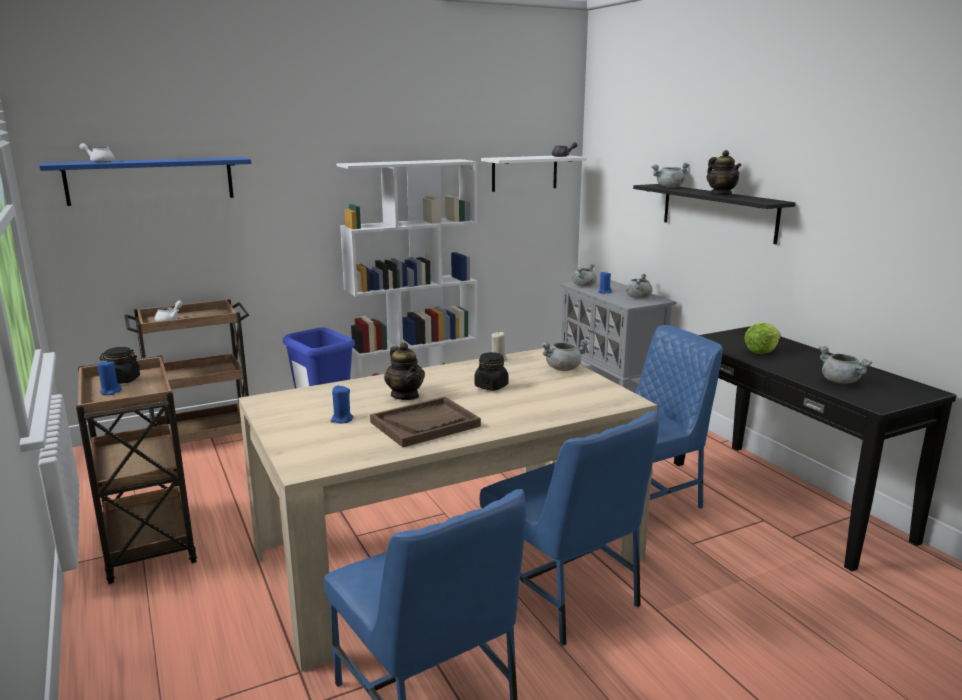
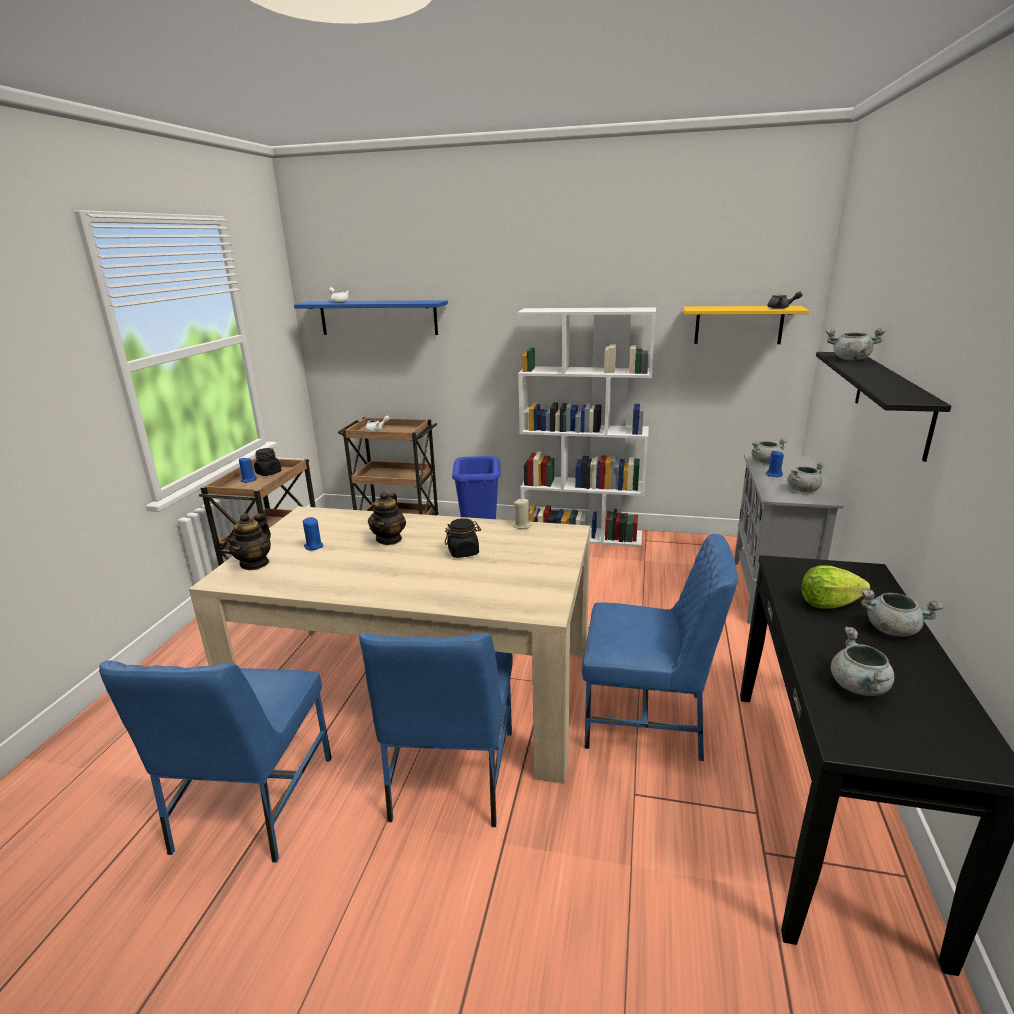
camera: 40 degrees right, 5 degrees up
brown tray [370,397,481,448] -> none
white shelf [481,155,587,192] -> yellow shelf [683,306,810,344]
grey cooking pot [541,339,590,371] -> grey cooking pot moved to [861,589,944,637]
teapot [707,150,742,196] -> teapot moved to [225,513,271,570]

